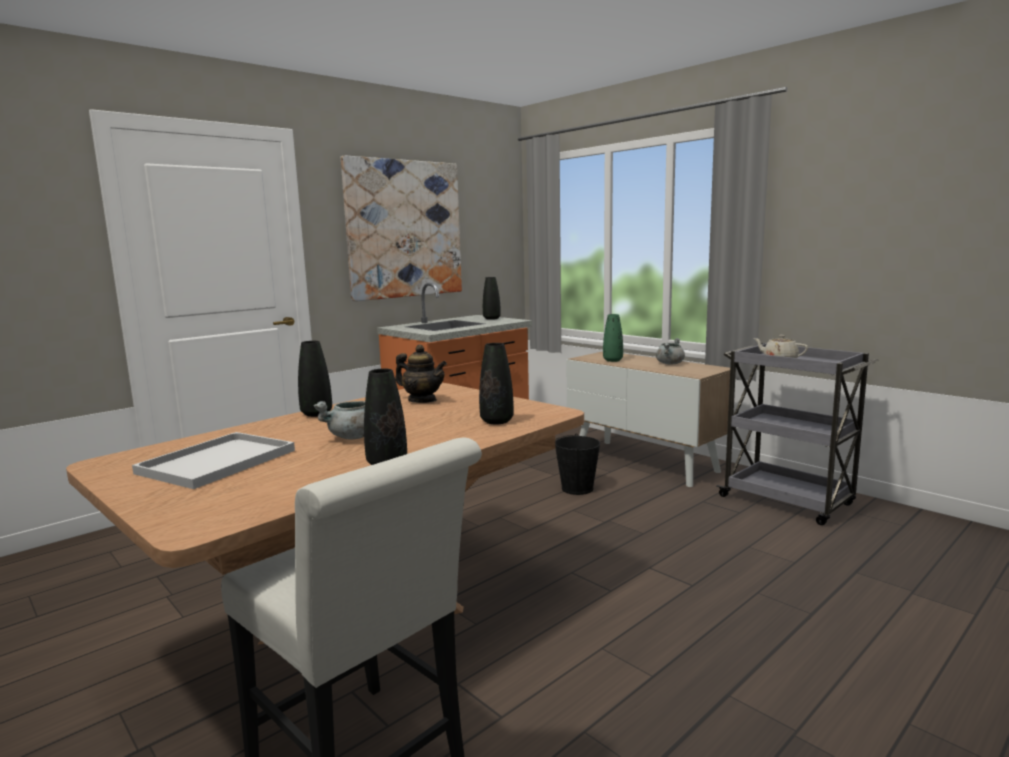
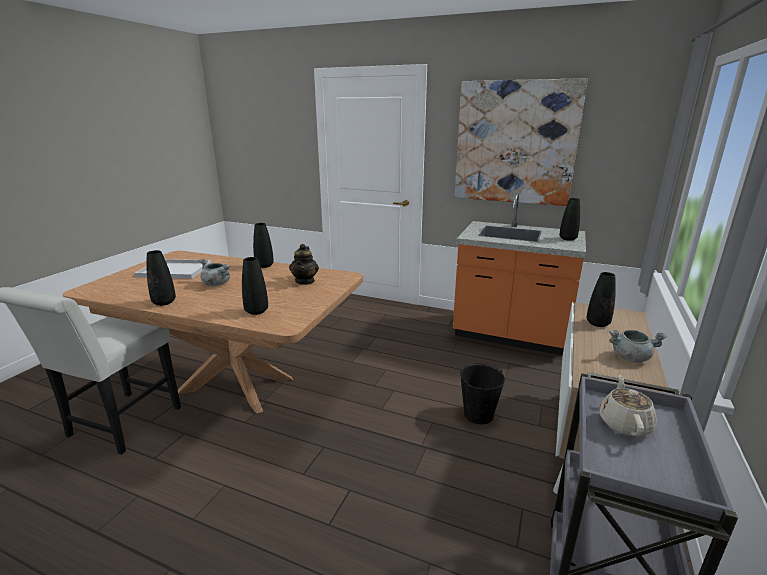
camera: 65 degrees right, 10 degrees up
green vase [603,314,623,362] -> black vase [587,272,616,327]

